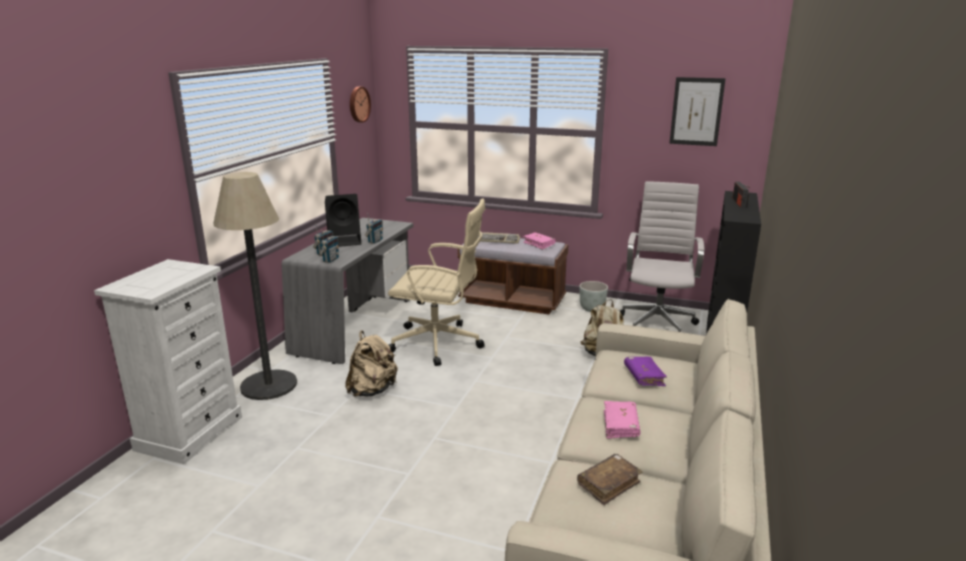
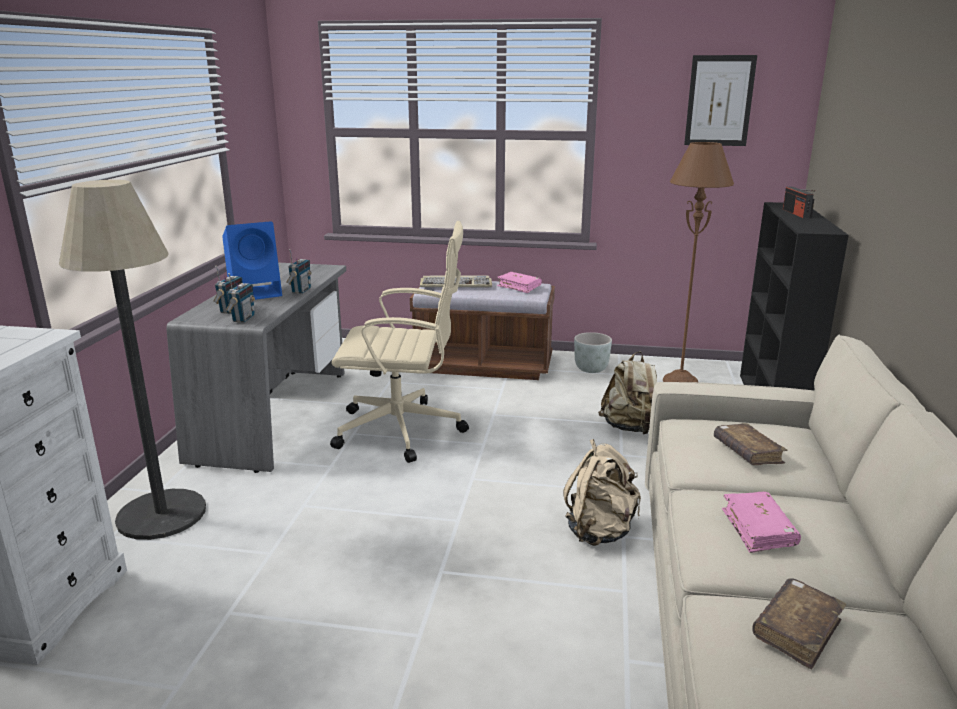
camera: 10 degrees left, 0 degrees up
black speaker [325,194,361,247] -> blue speaker [222,221,282,300]
beige backpack [345,330,398,397] -> beige backpack moved to [564,439,641,546]
wall clock [350,86,371,123] -> none
white office chair [620,181,704,332] -> brown floor lamp [663,142,734,382]
purple book [624,356,667,386] -> brown book [714,423,788,465]

